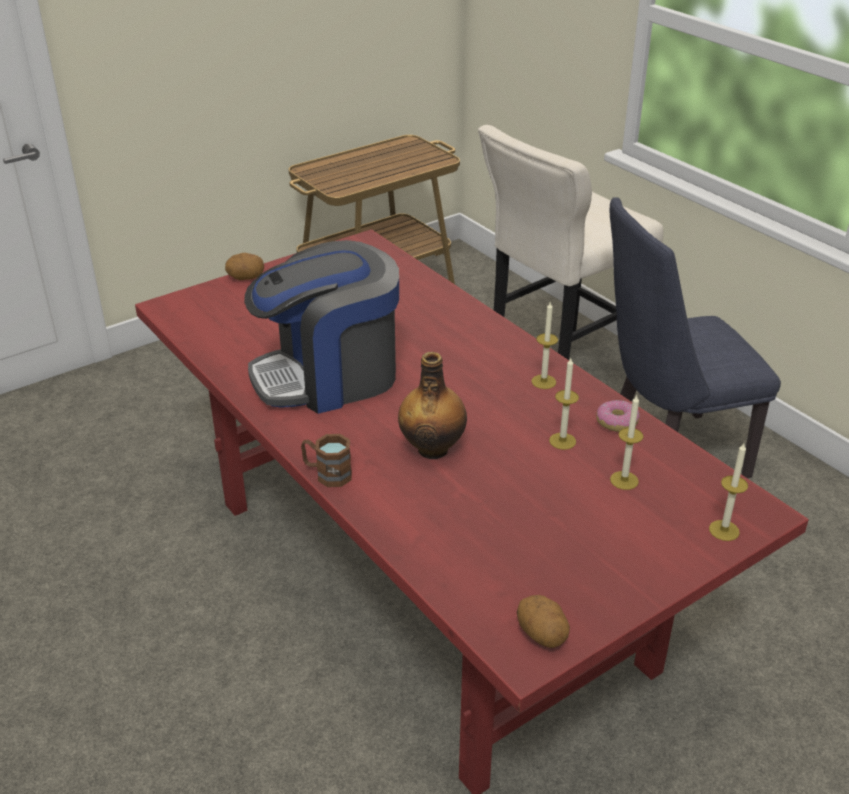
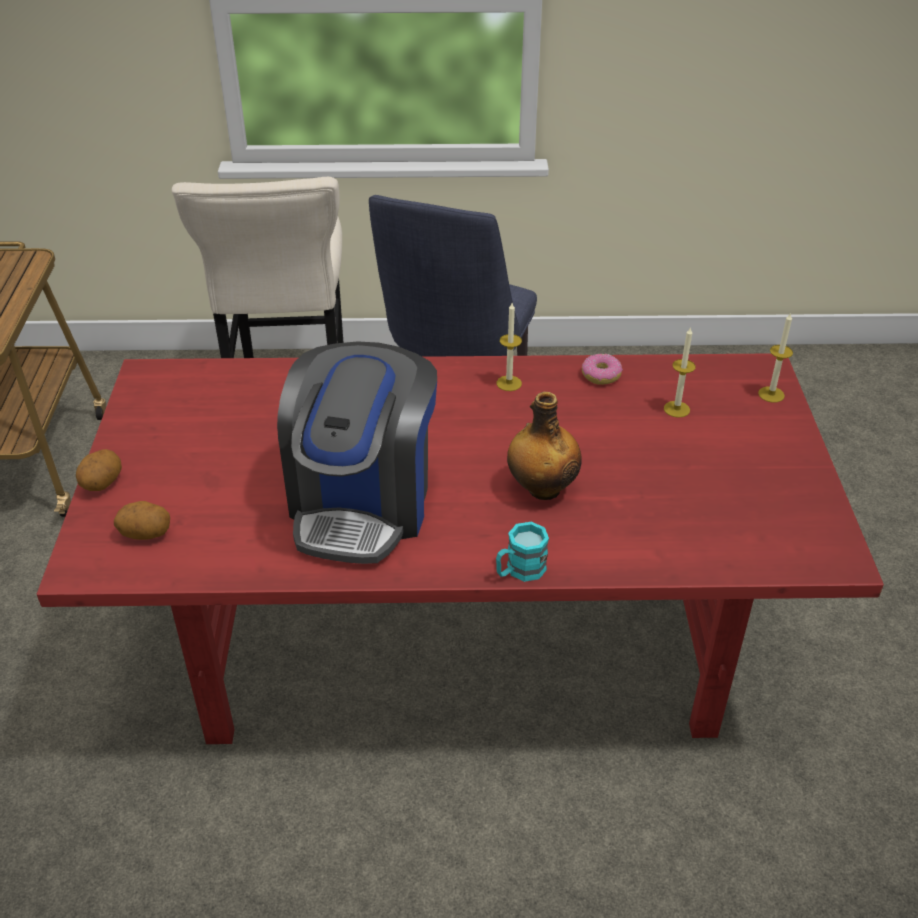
camera: 55 degrees left, 5 degrees up
brown mug [301,434,352,487] -> turquoise mug [496,522,549,582]
potato [517,595,570,648] -> potato moved to [114,501,170,540]
candle [549,358,579,450] -> none

